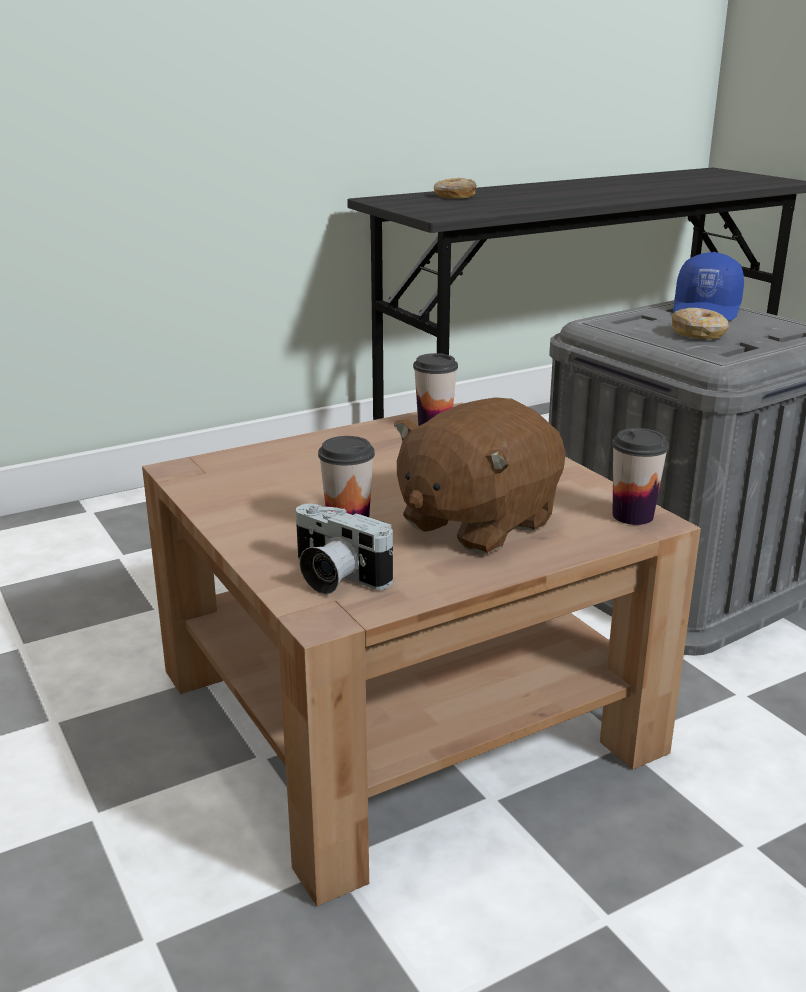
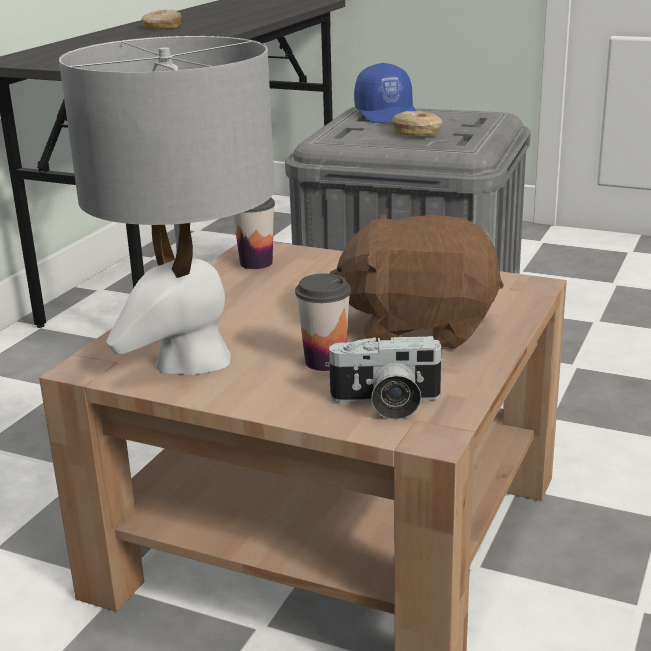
camera: 35 degrees left, 0 degrees up
brown plush toy [394,398,566,554] -> brown plush toy turned 90 degrees clockwise [329,214,503,348]
donut [434,178,477,199] -> donut moved to [141,10,181,29]
cup [612,428,669,525] -> none
none -> grey table lamp [59,36,275,375]

